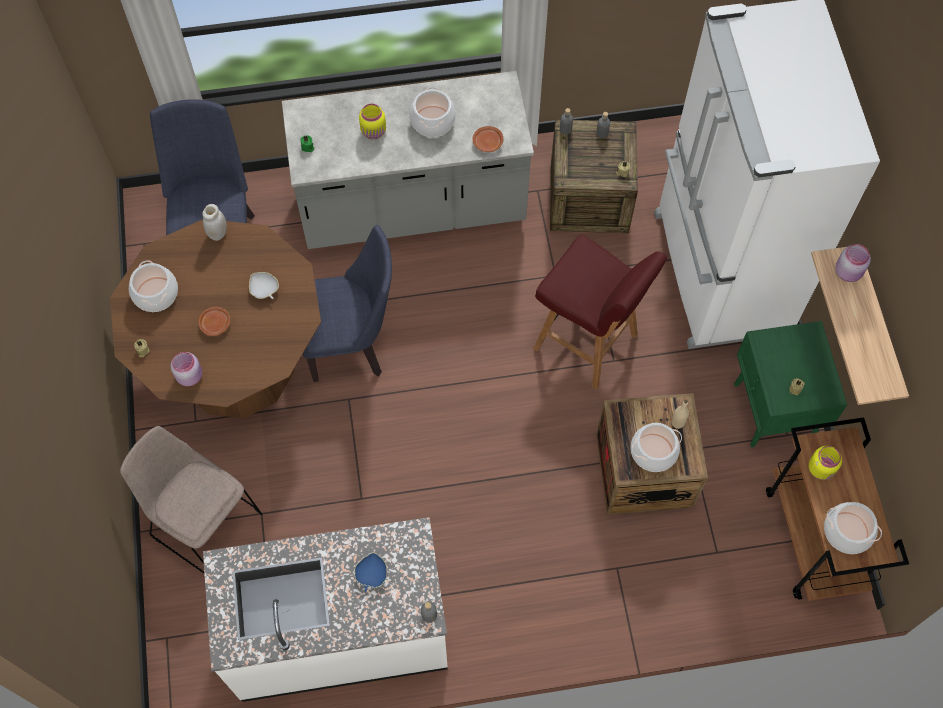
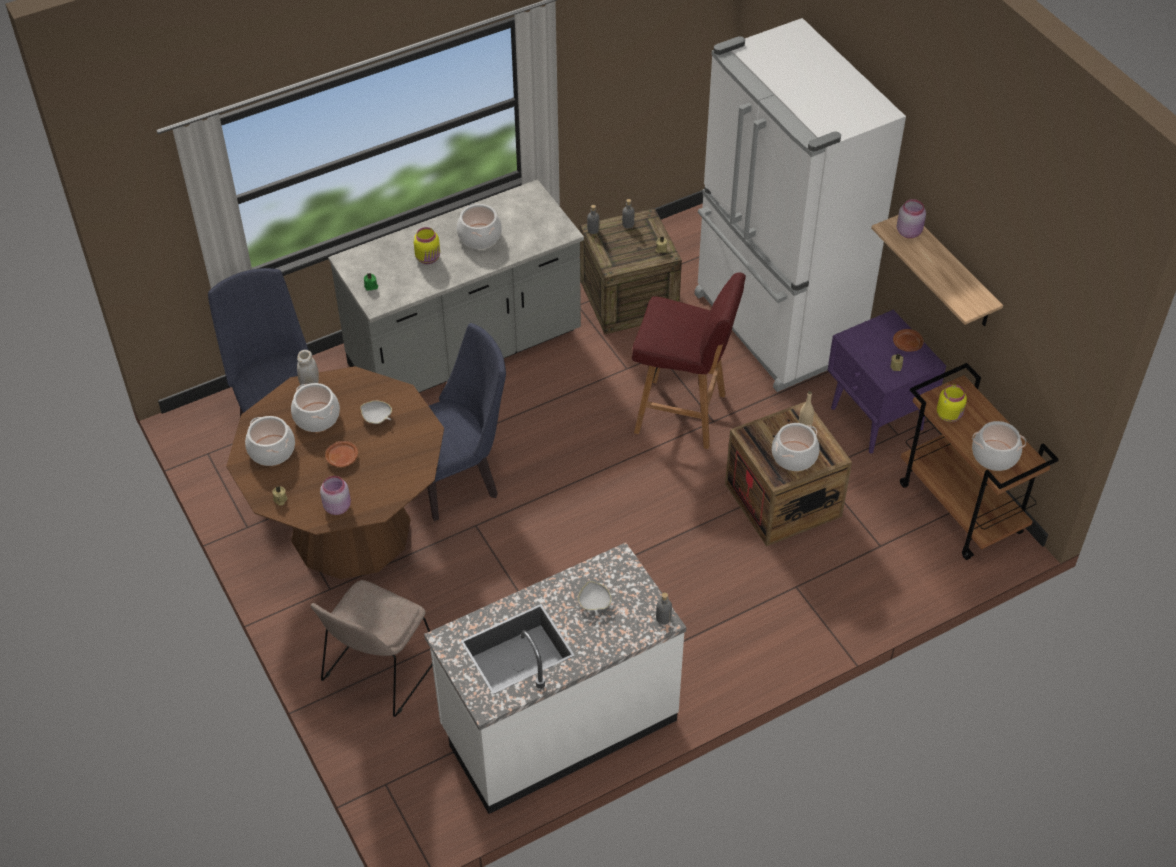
camera: 20 degrees left, 15 degrees down
beige chair [120,426,263,573] -> beige chair turned 75 degrees counterclockwise [311,580,433,717]
blue bowl [354,552,387,592] -> white bowl [578,581,611,615]
brown plate [472,126,503,152] -> brown plate moved to [893,329,924,352]
green nightstand [734,321,847,448] -> purple nightstand [828,310,946,454]
none -> cooking pot [291,383,340,432]

